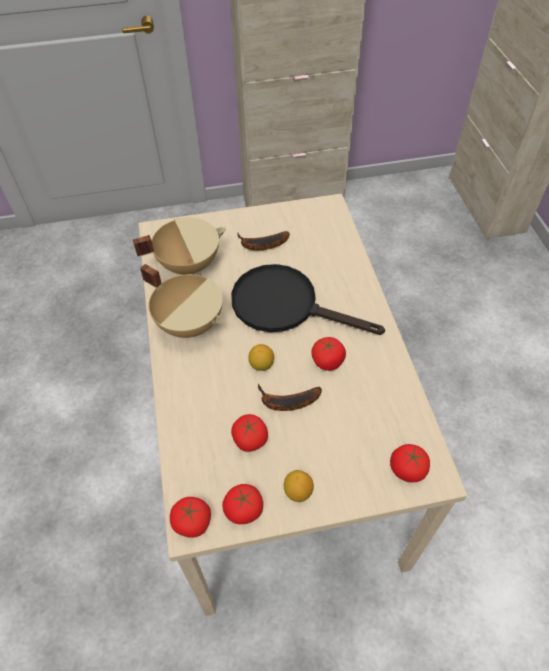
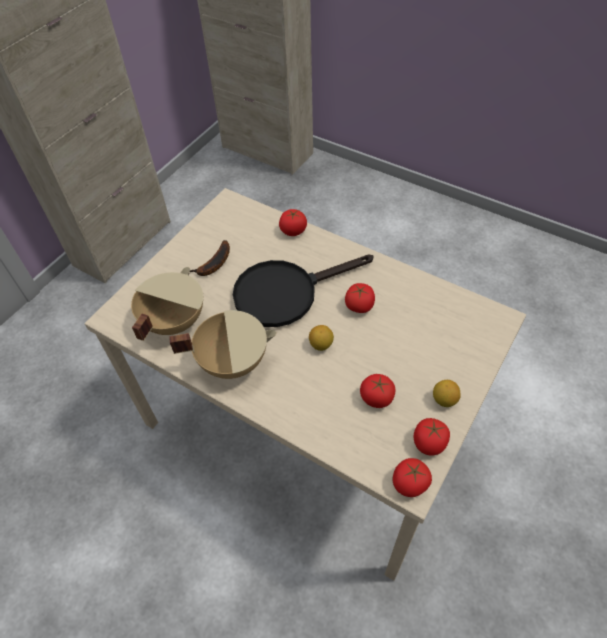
camera: 45 degrees left, 0 degrees up
banana [258,384,322,411] -> none
tomato [390,444,430,482] -> tomato moved to [279,209,307,236]

